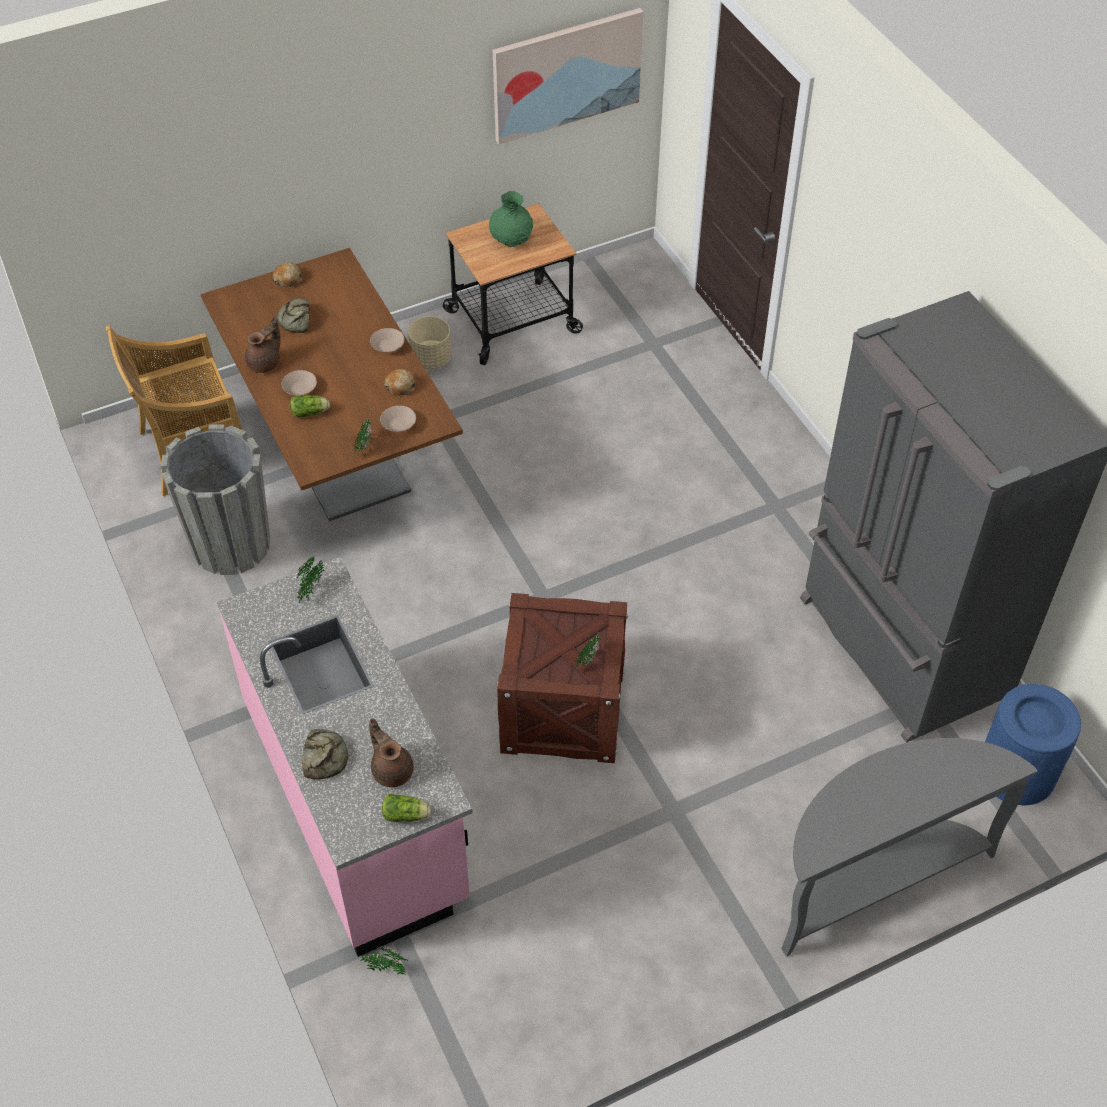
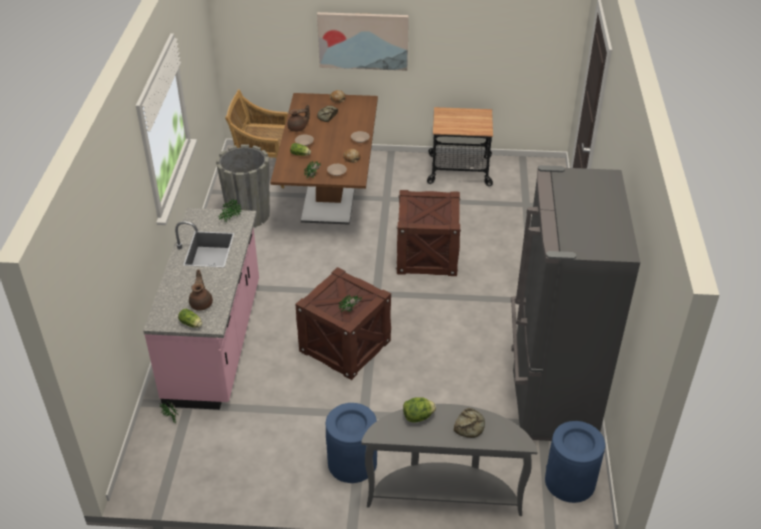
camera: 30 degrees right, 10 degrees down
bread [302,729,348,779] -> bread moved to [454,408,485,438]
beige planter [408,316,452,369] -> none
green vase [489,191,533,247] -> none
picture [493,8,644,144] -> picture moved to [317,12,409,71]
none -> blue trash can [326,403,377,483]
none -> crate [396,190,461,276]
none -> lettuce [403,397,436,423]

